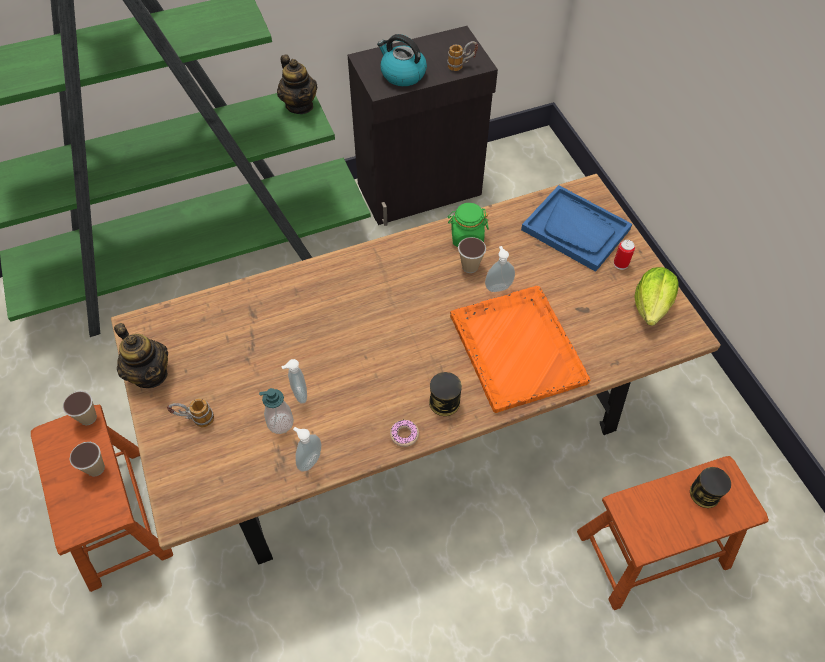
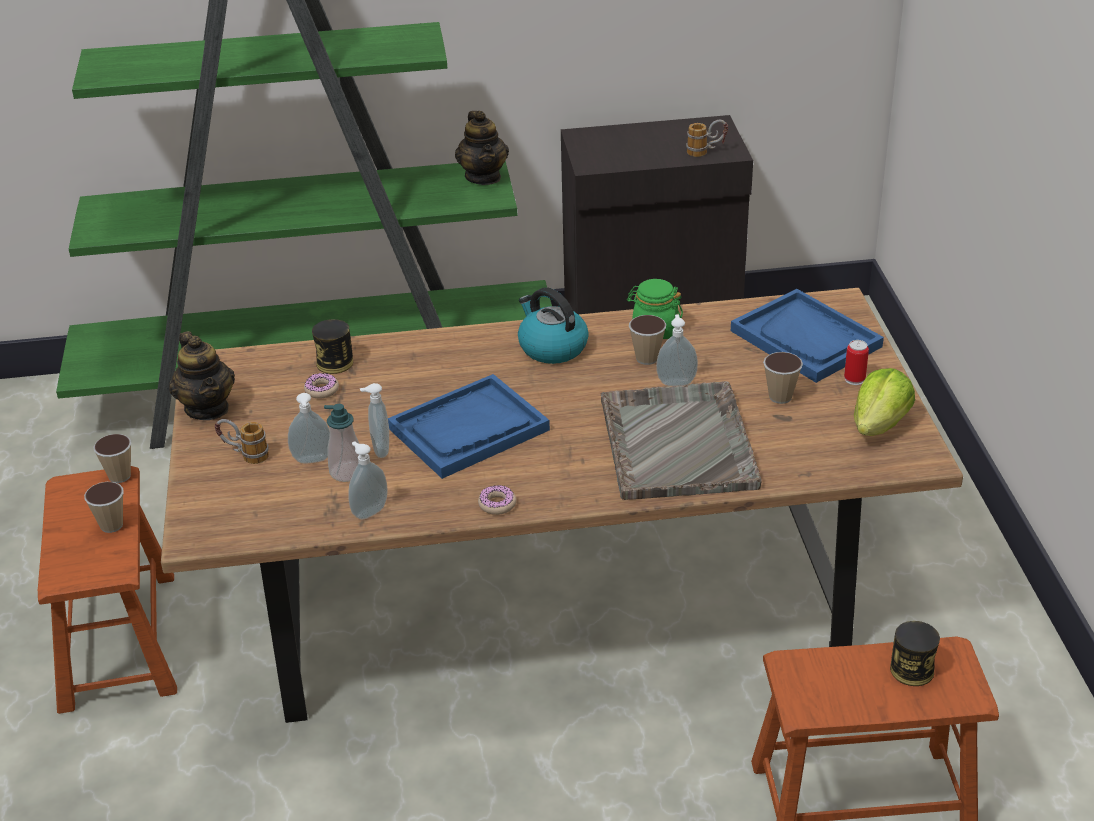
camera: 15 degrees right, 20 degrees down
kettle [377,34,427,86] -> kettle moved to [518,287,589,364]
can [429,372,462,416] -> can moved to [312,319,353,374]
orange tray [450,286,590,413] -> grey tray [601,381,762,500]
none -> soap dispenser [288,393,330,463]
none -> donut [304,373,339,399]
none -> blue tray [388,374,550,479]
none -> cup [763,352,803,404]

